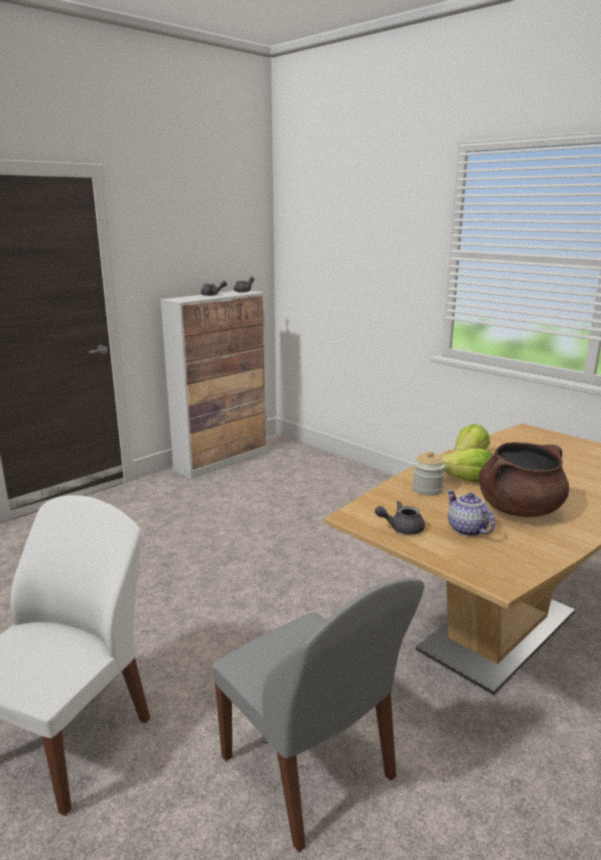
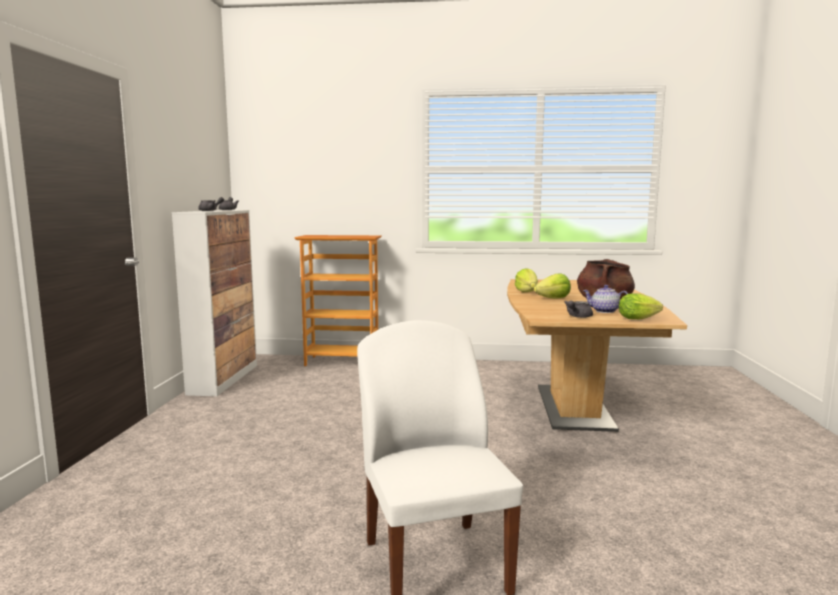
camera: 40 degrees left, 10 degrees down
grey chair [212,578,424,852] -> none
jar [412,451,445,496] -> none
none -> bookcase [294,235,382,366]
none -> lettuce [619,293,663,319]

